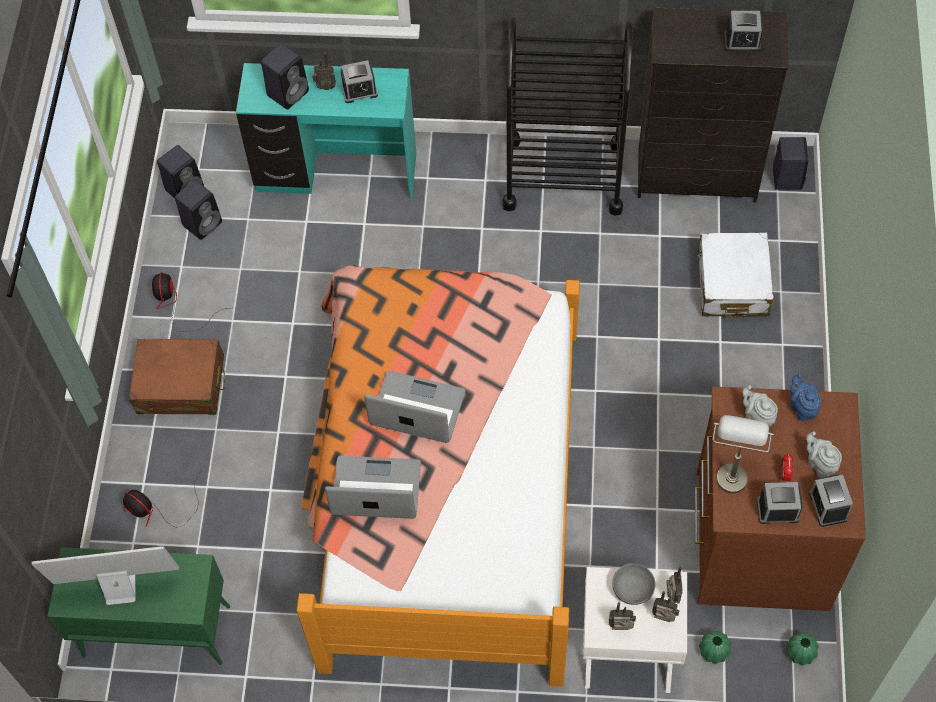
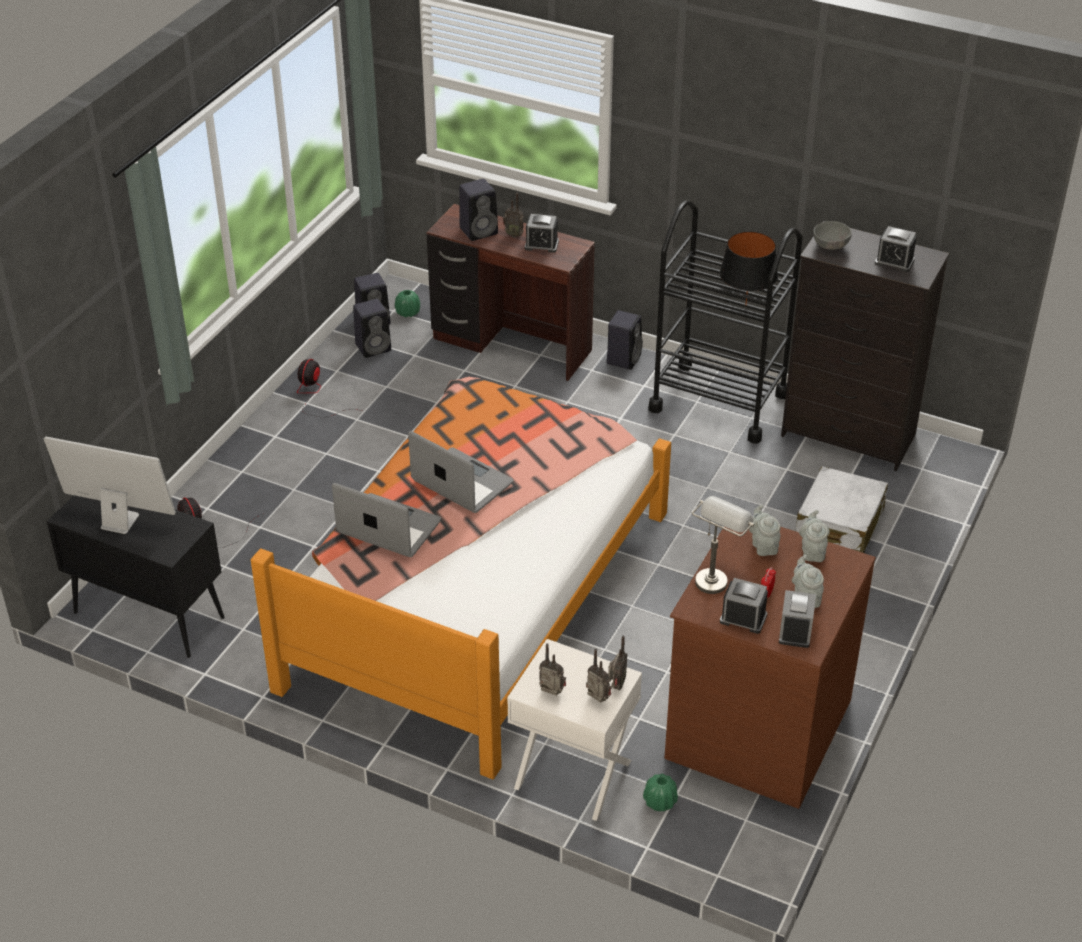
camera: 20 degrees right, 20 degrees down
green cabinet [47,547,230,665] -> black cabinet [47,495,225,658]
brown suitcase [129,339,225,415] -> none
turquoise desk [236,63,416,200] -> brown desk [427,204,595,381]
grey bowl [612,563,655,605] -> grey bowl moved to [813,221,852,250]
black speaker [773,137,808,190] -> black speaker moved to [607,310,643,370]
green vase [786,632,819,666] -> green vase moved to [395,290,420,317]
blue teapot [789,374,821,421] -> grey teapot [799,510,830,562]
none -> black table lamp [720,231,778,306]

